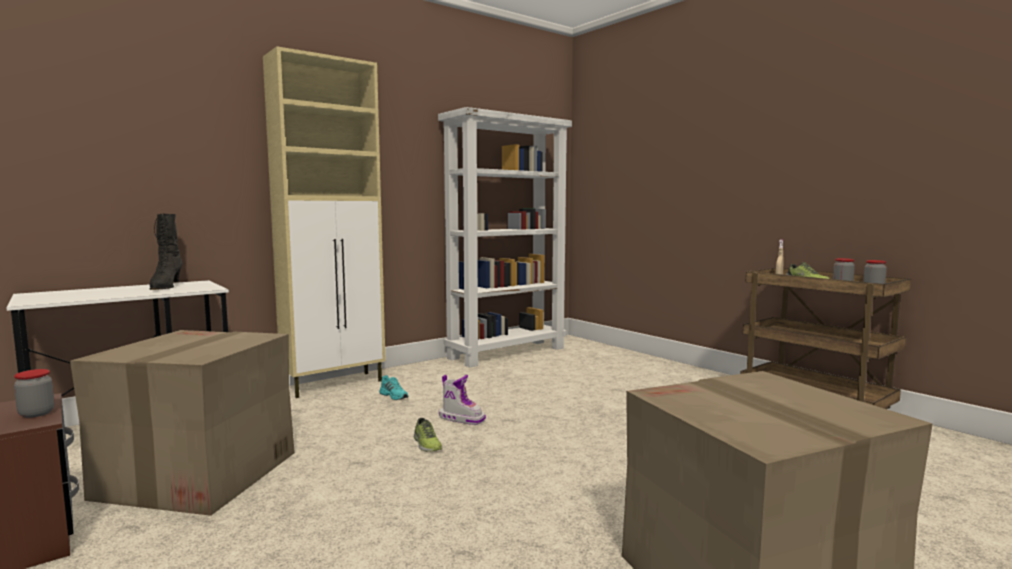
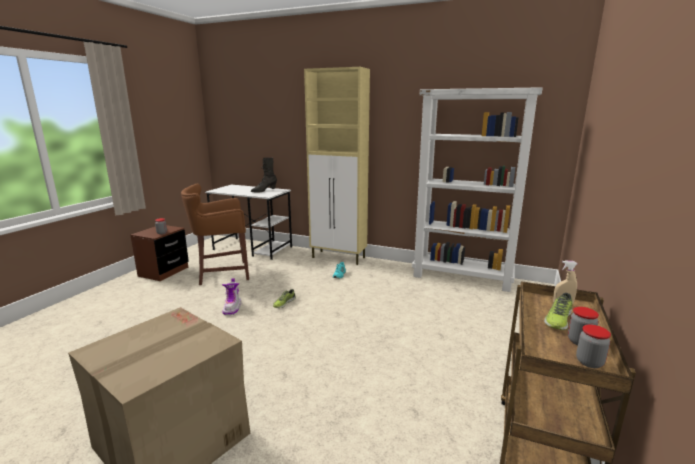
camera: 60 degrees right, 10 degrees up
cardboard box [70,330,295,516] -> brown stool [181,184,249,285]
boot [439,375,486,425] -> boot moved to [222,278,241,315]

